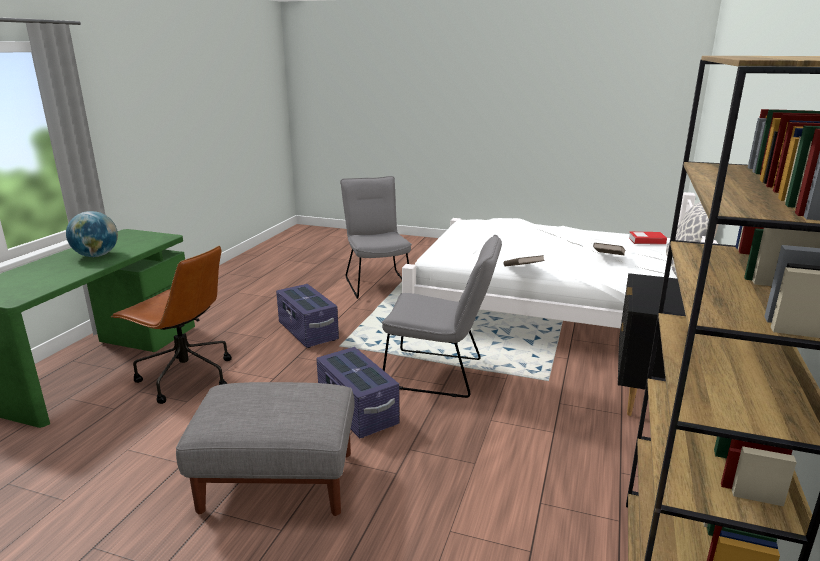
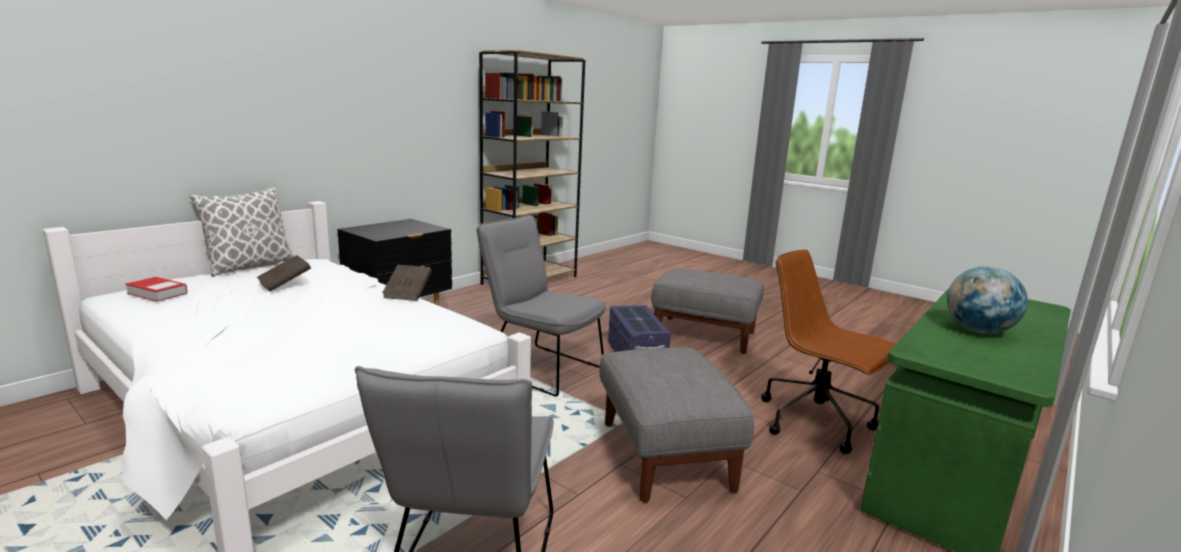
camera: 160 degrees left, 5 degrees down
purple storage box [276,284,339,348] -> grey ottoman [599,348,754,503]

